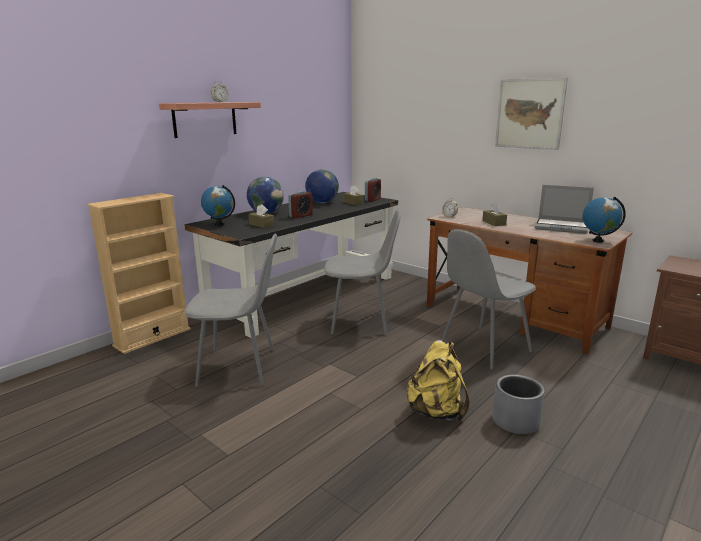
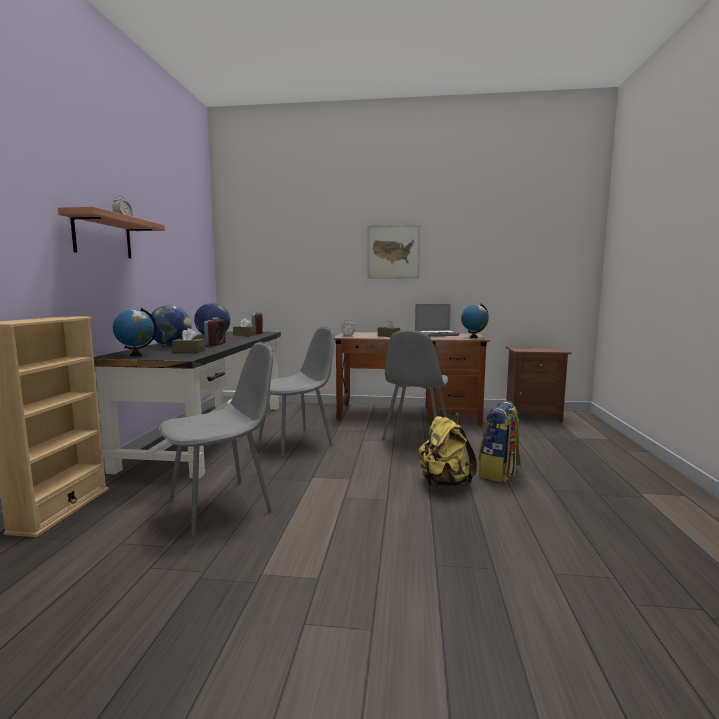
camera: 35 degrees left, 10 degrees down
grey planter [492,374,545,434] -> backpack [479,401,521,482]

